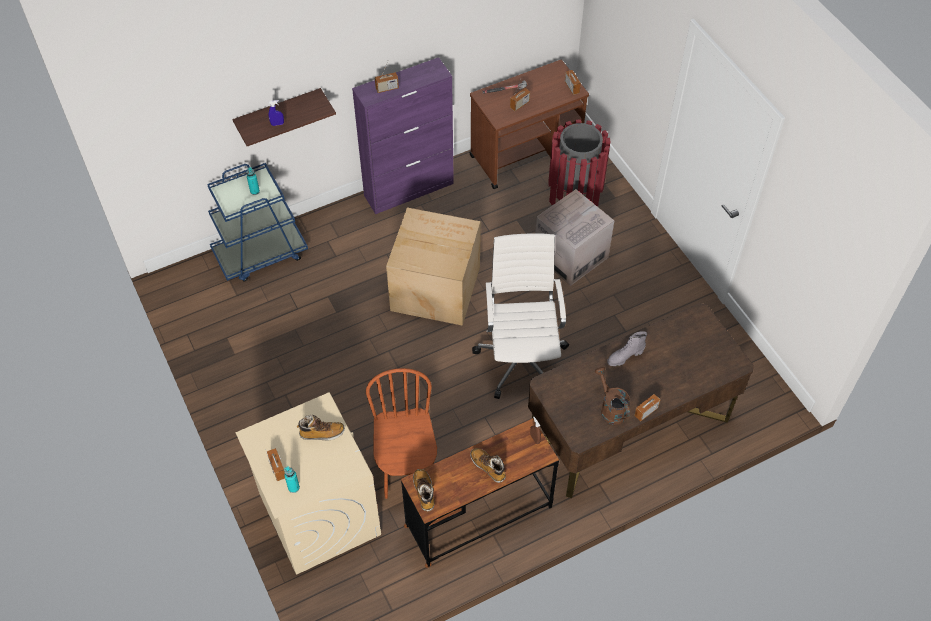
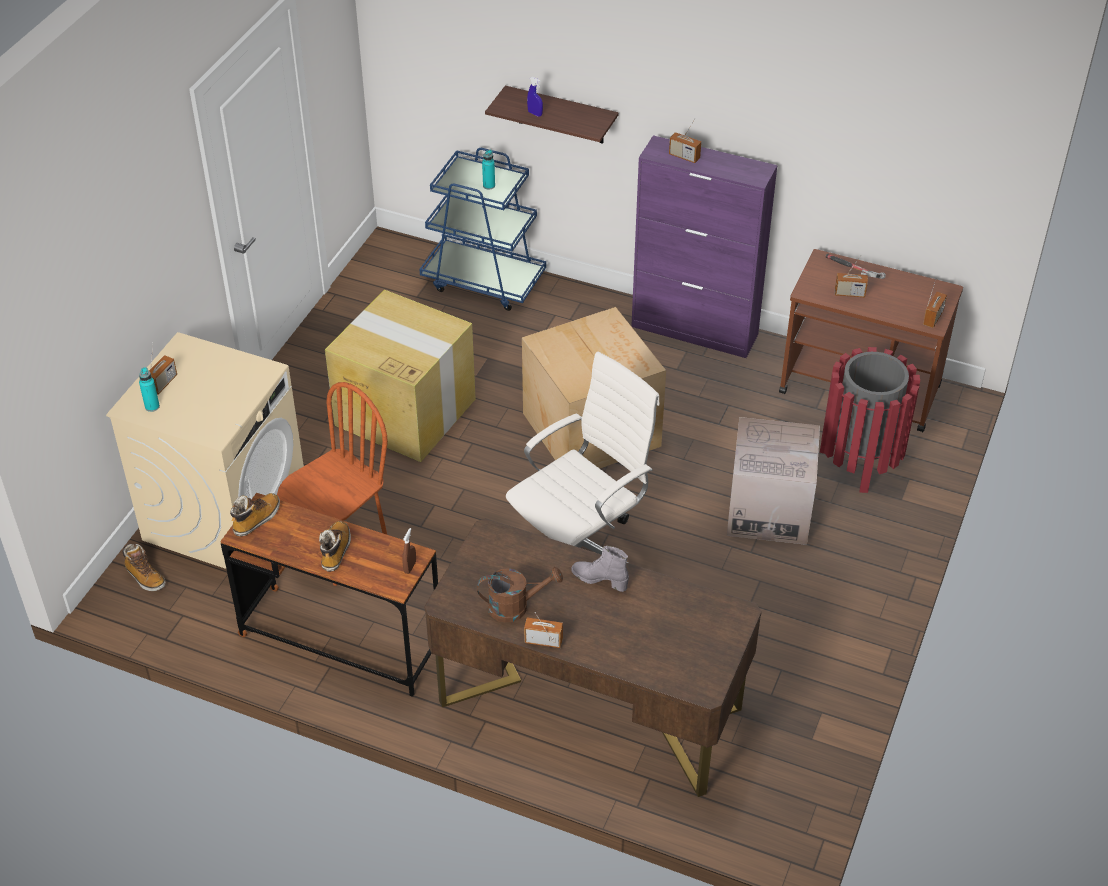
camera: 50 degrees right, 10 degrees down
boot [297,415,345,440] -> boot moved to [123,544,166,591]
brown watering can [595,367,630,425] -> brown watering can turned 60 degrees clockwise [477,567,563,623]
none -> cardboard box [325,290,476,462]

